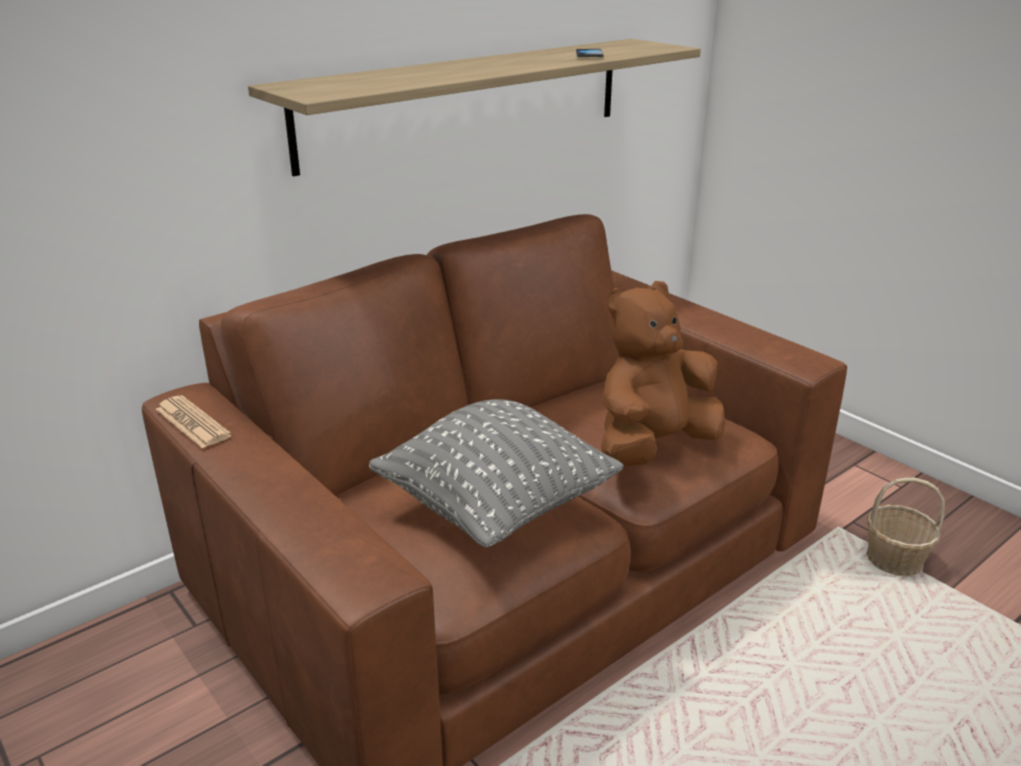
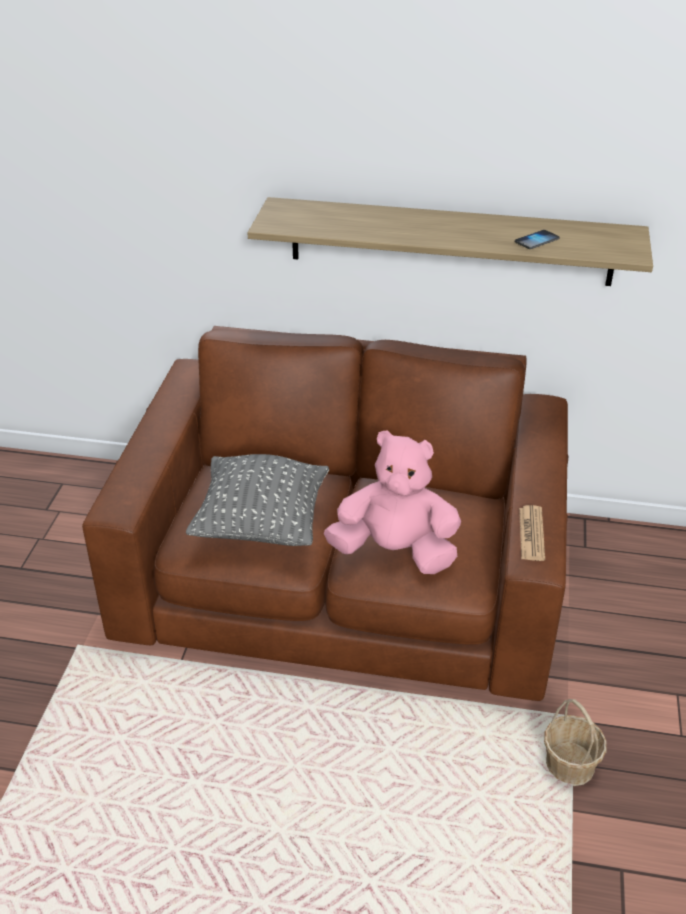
camera: 50 degrees right, 10 degrees up
newspaper [155,395,232,449] -> newspaper moved to [519,505,545,561]
brown plush toy [601,281,725,467] -> pink plush toy [324,430,461,574]

